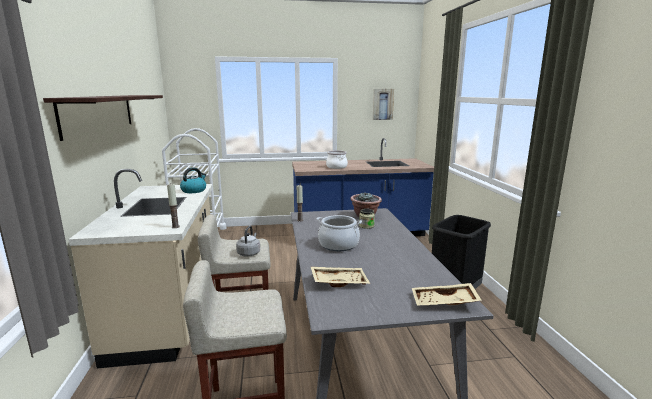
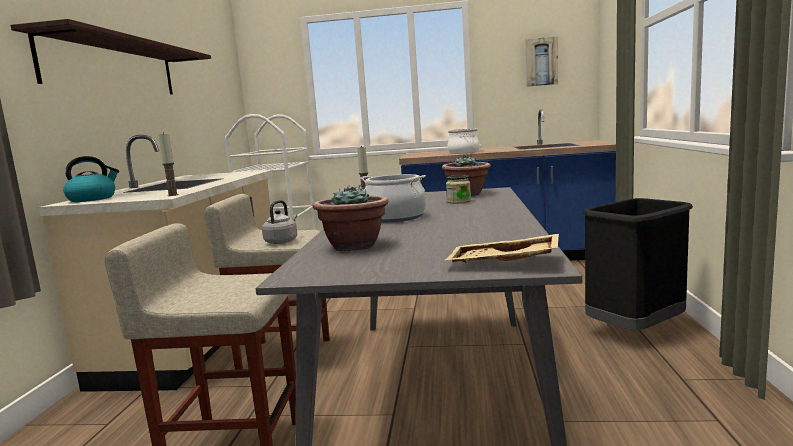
camera: 15 degrees right, 5 degrees down
kettle [180,167,206,193] -> kettle moved to [63,156,119,202]
beige tray [310,266,370,287] -> potted plant [312,185,389,251]

